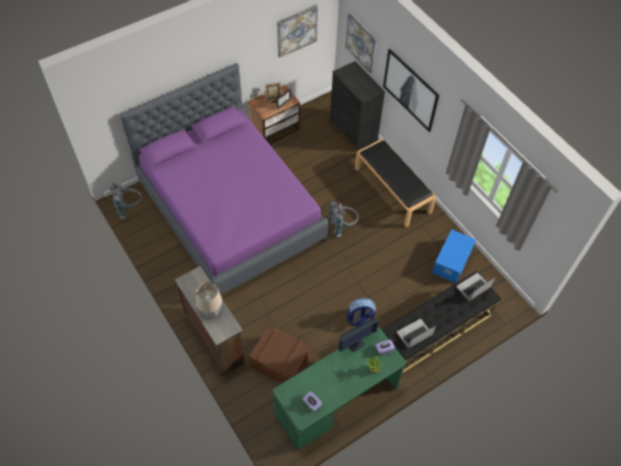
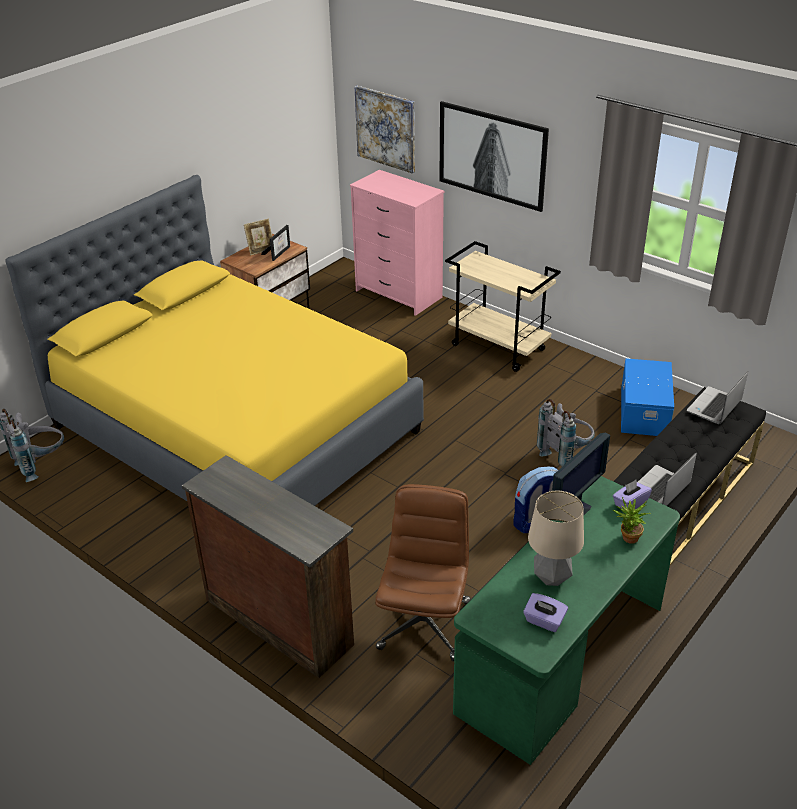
camera: 15 degrees left, 20 degrees down
purple bed [120,63,328,296] -> yellow bed [5,175,424,506]
table lamp [196,282,222,318] -> table lamp moved to [528,490,584,586]
brown storage box [249,325,312,384] -> brown office chair [375,484,471,661]
picture [277,5,318,58] -> none
grey backpack [329,200,359,237] -> grey backpack moved to [537,399,595,468]
black dresser [330,61,385,152] -> pink dresser [350,170,444,316]
black bench [355,138,436,228] -> beige cart [445,241,561,372]

